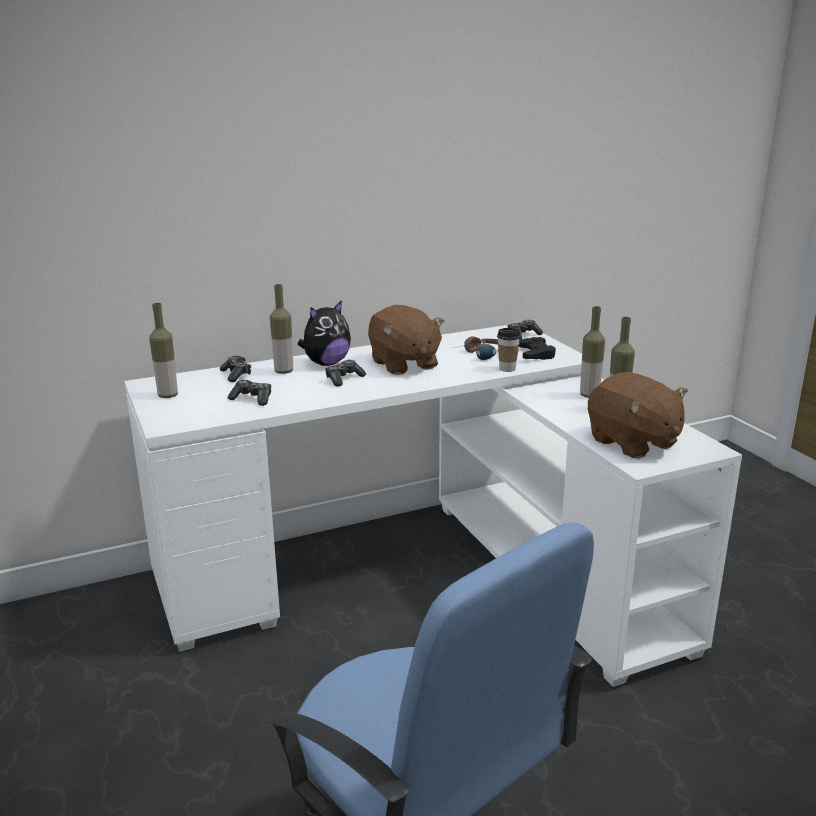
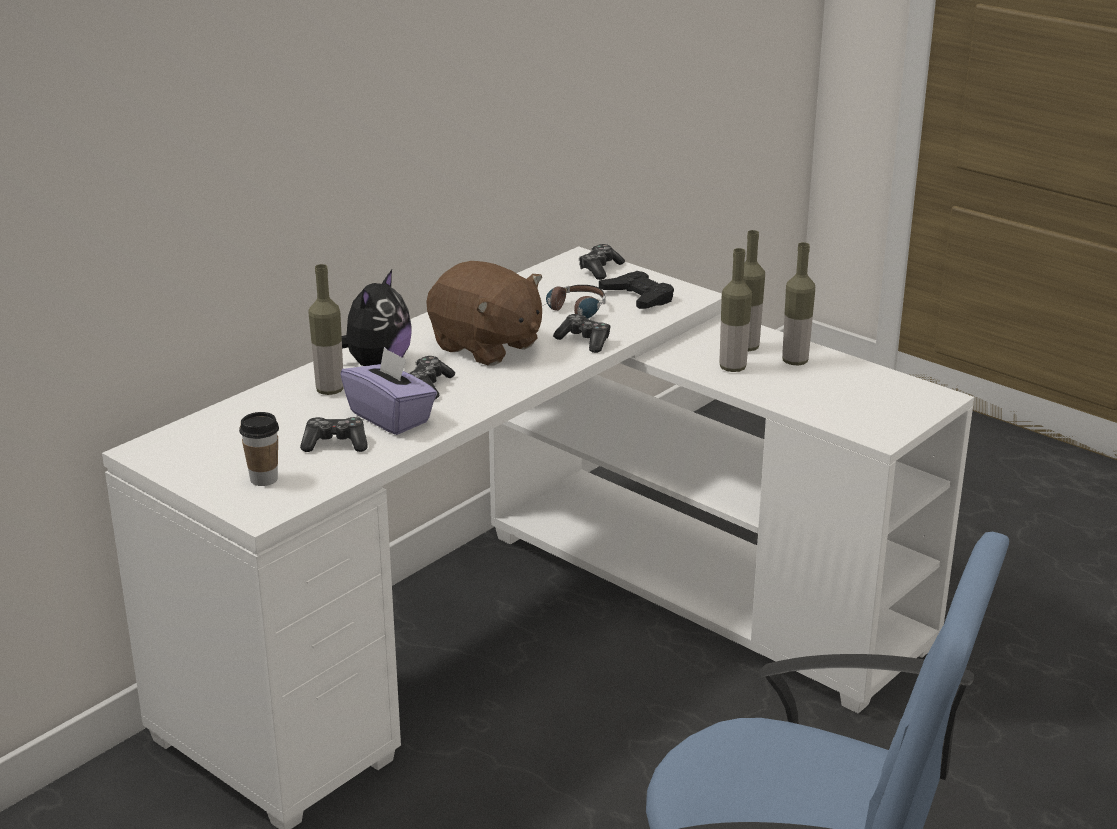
camera: 25 degrees left, 5 degrees up
bottle [149,303,178,398] -> bottle moved to [719,248,752,372]
game controller [220,356,251,382] -> game controller moved to [553,314,611,353]
cup [497,328,521,372] -> cup moved to [239,412,279,486]
brown plush toy [588,372,688,459] -> none
none -> purple tissue box [340,347,437,435]

